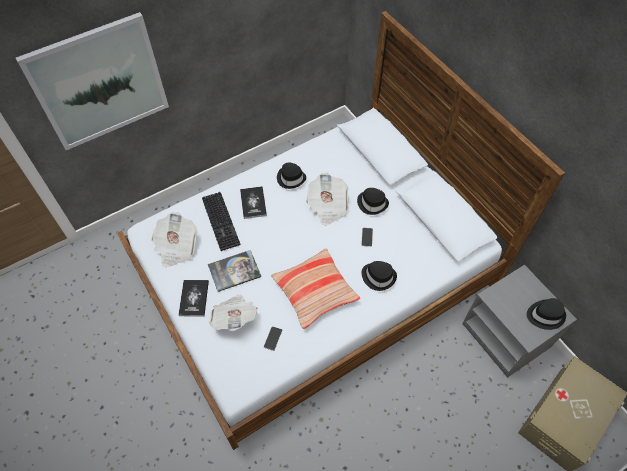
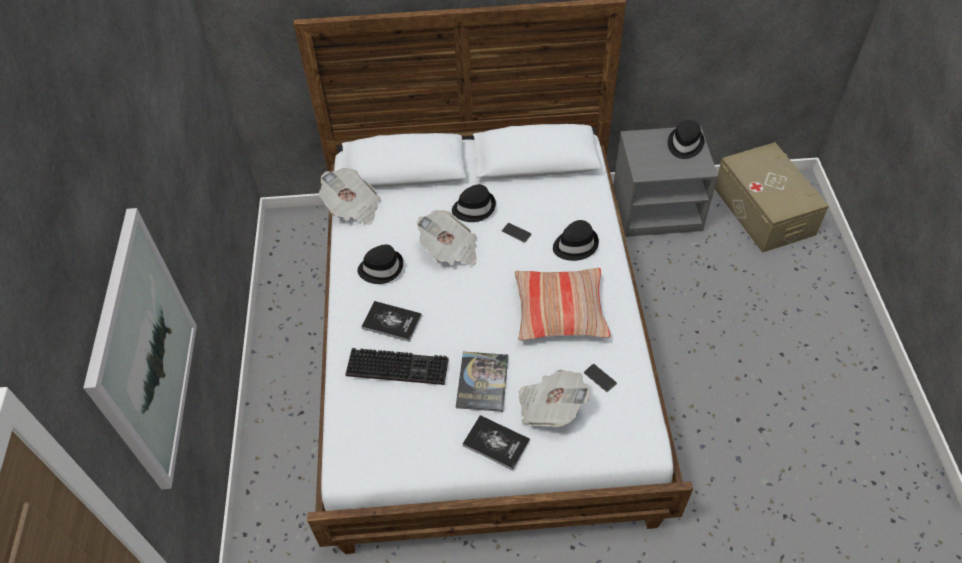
camera: 60 degrees left, 5 degrees down
newspaper [152,212,197,267] -> newspaper moved to [319,168,380,225]

